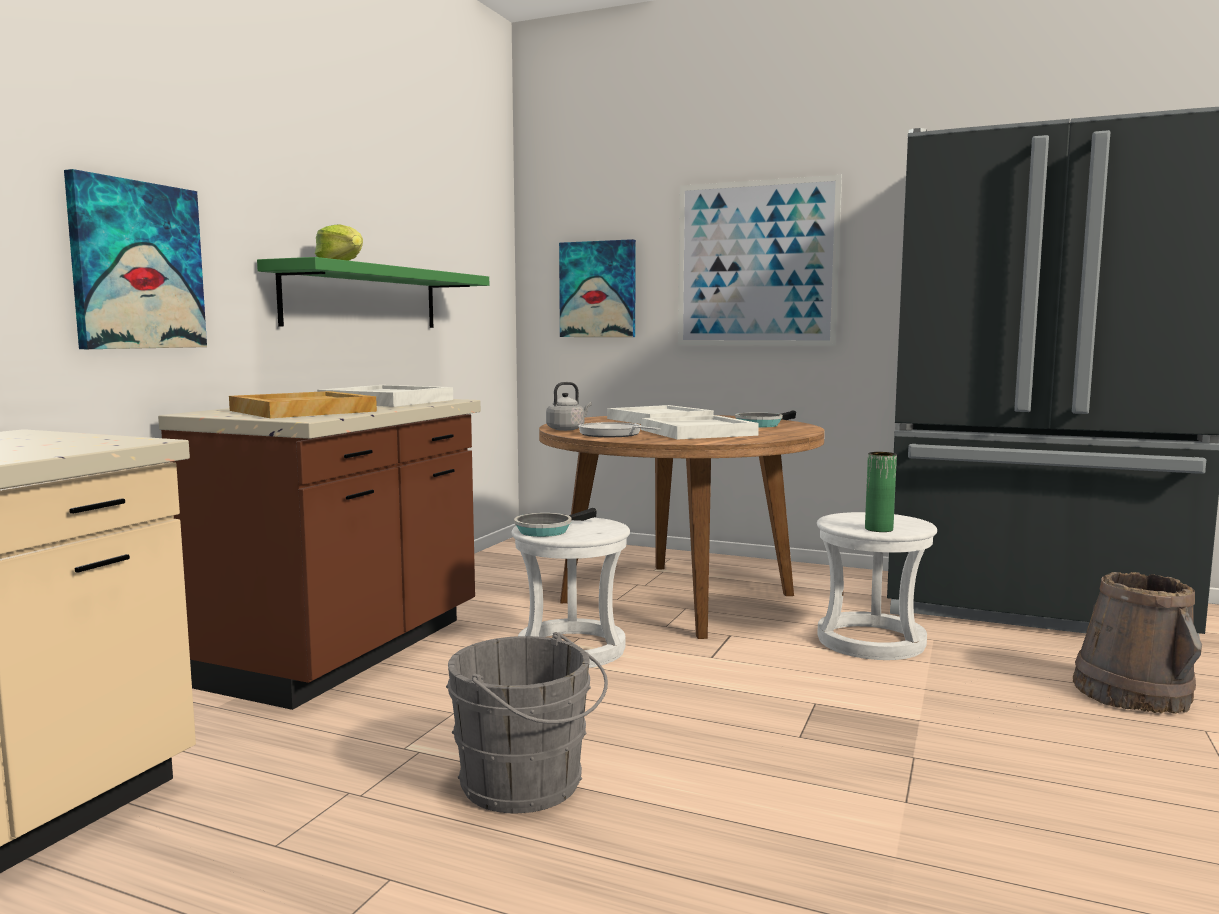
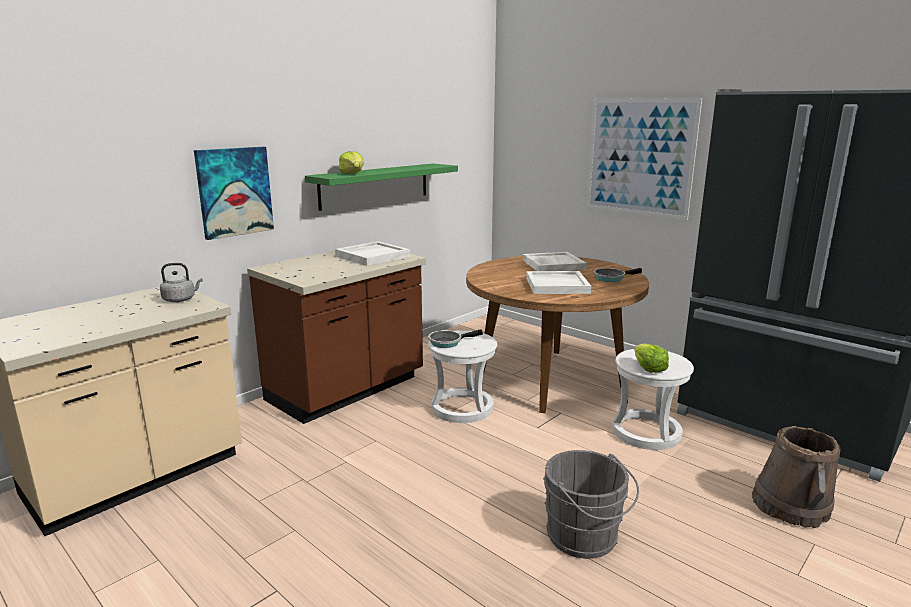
camera: 20 degrees right, 10 degrees up
beige tray [229,391,377,418] -> none
grey bucket [446,632,608,814] -> grey bucket moved to [543,450,639,559]
grey kettle [546,382,592,431] -> grey kettle moved to [160,263,203,302]
picture [559,239,636,337] -> none
frying pan [578,422,661,437] -> none
green vase [865,452,897,532] -> lettuce [634,344,669,372]

